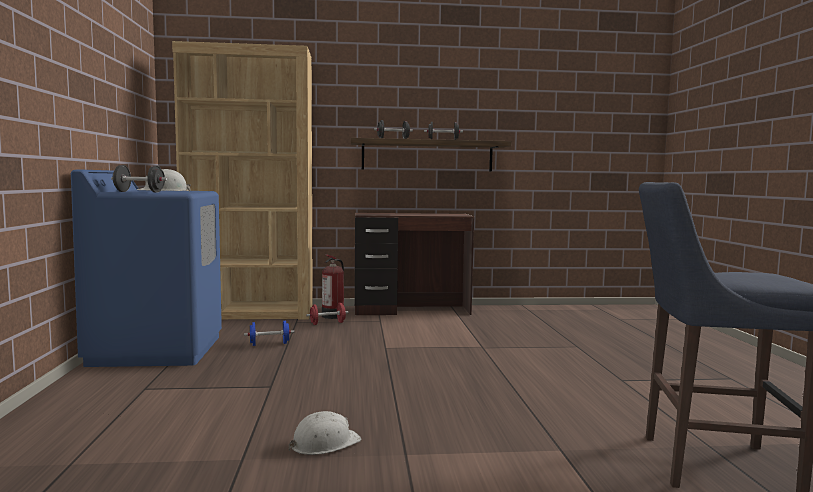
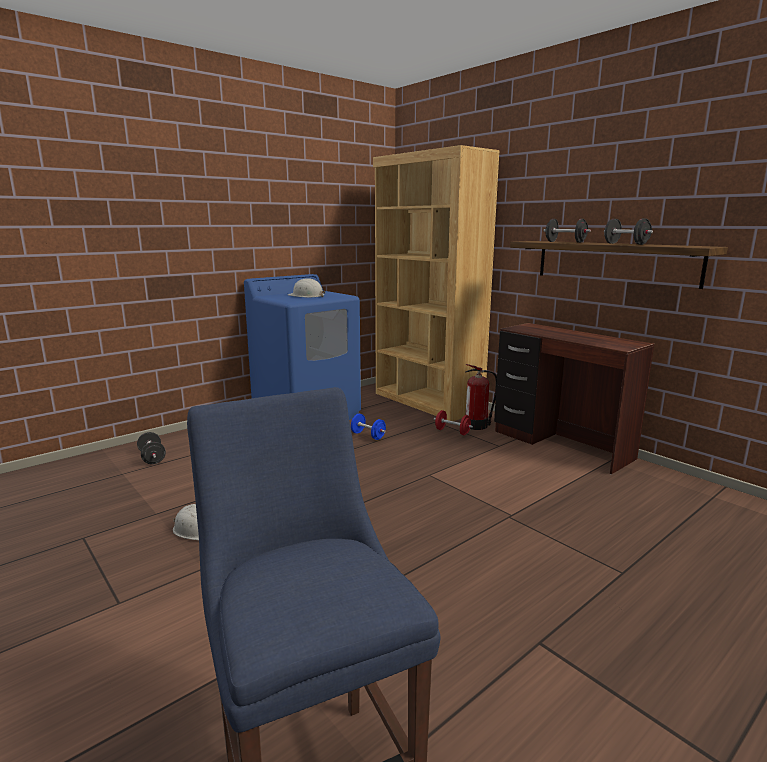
camera: 55 degrees right, 10 degrees up
black dumbbell [111,165,167,193] -> black dumbbell moved to [137,432,166,464]

